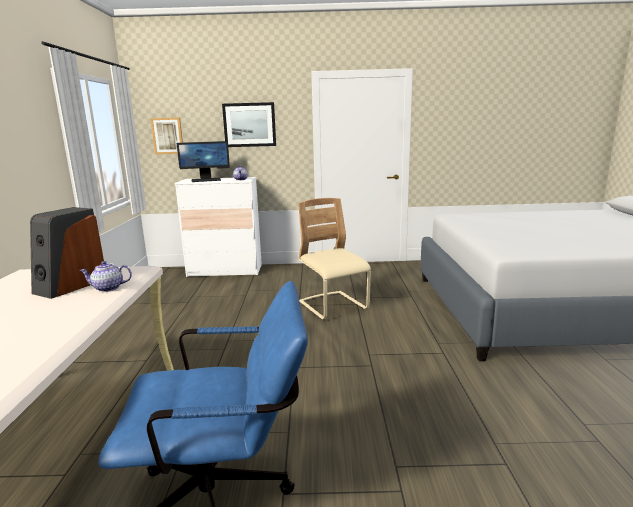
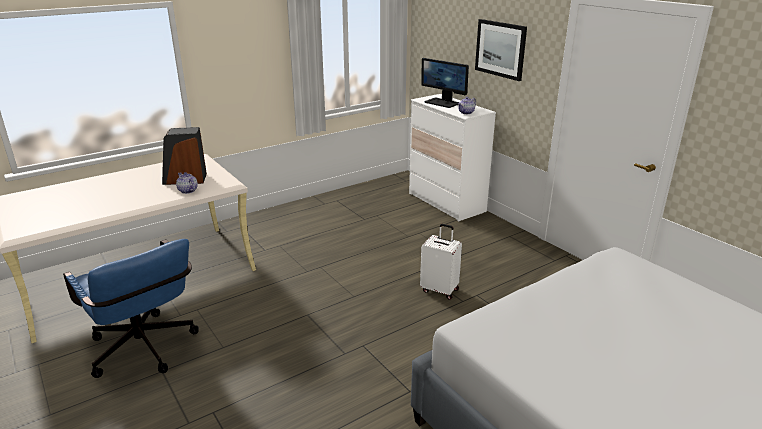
camera: 55 degrees right, 10 degrees up
picture [150,118,183,154] -> none
beige chair [298,198,371,319] -> white suitcase [420,224,462,300]

